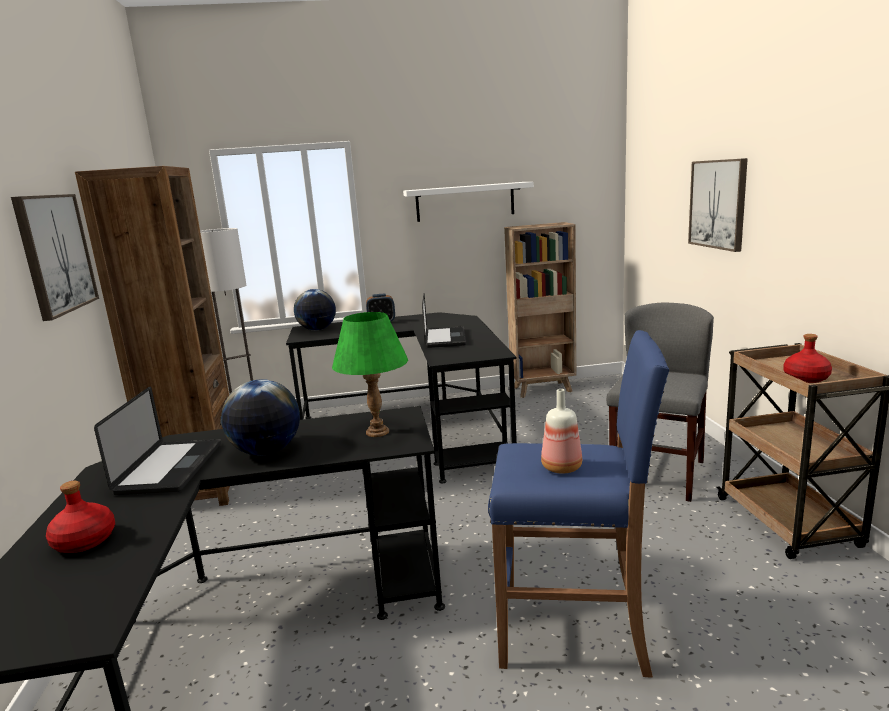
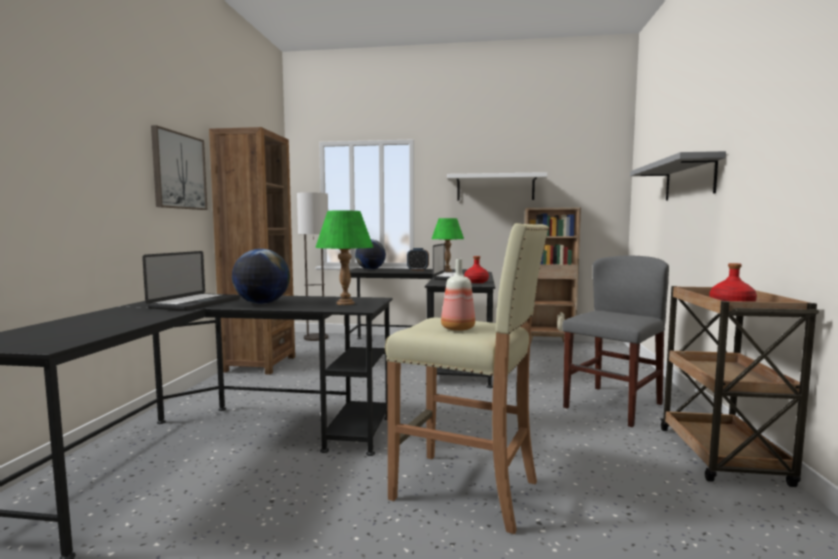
camera: 15 degrees right, 10 degrees down
red bottle [46,481,115,553] -> red bottle moved to [464,256,489,283]
blue stool [488,330,669,678] -> beige stool [385,223,549,534]
picture [688,158,748,252] -> grey shelf [630,151,726,201]
none -> green table lamp [432,218,464,272]

